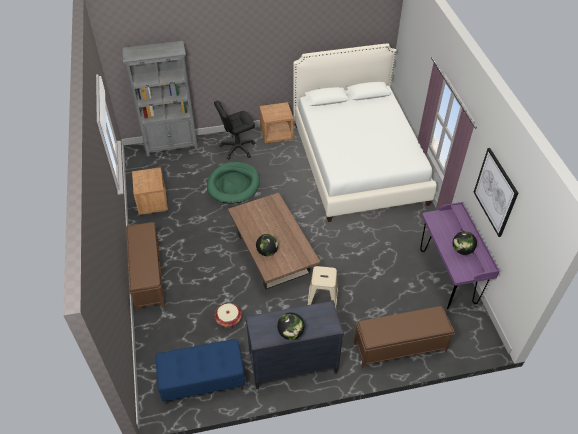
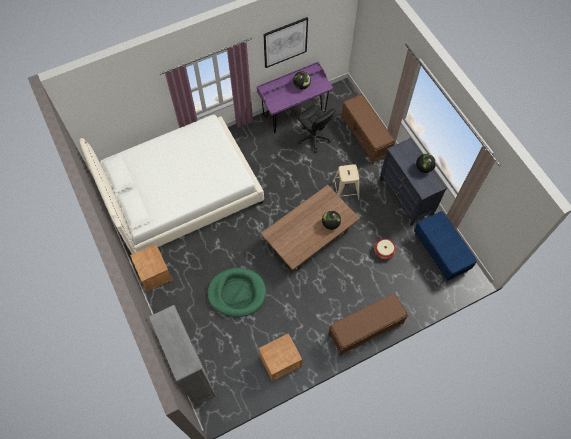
camera: 105 degrees left, 15 degrees up
black office chair [214,101,255,159] -> black office chair moved to [298,105,336,153]

